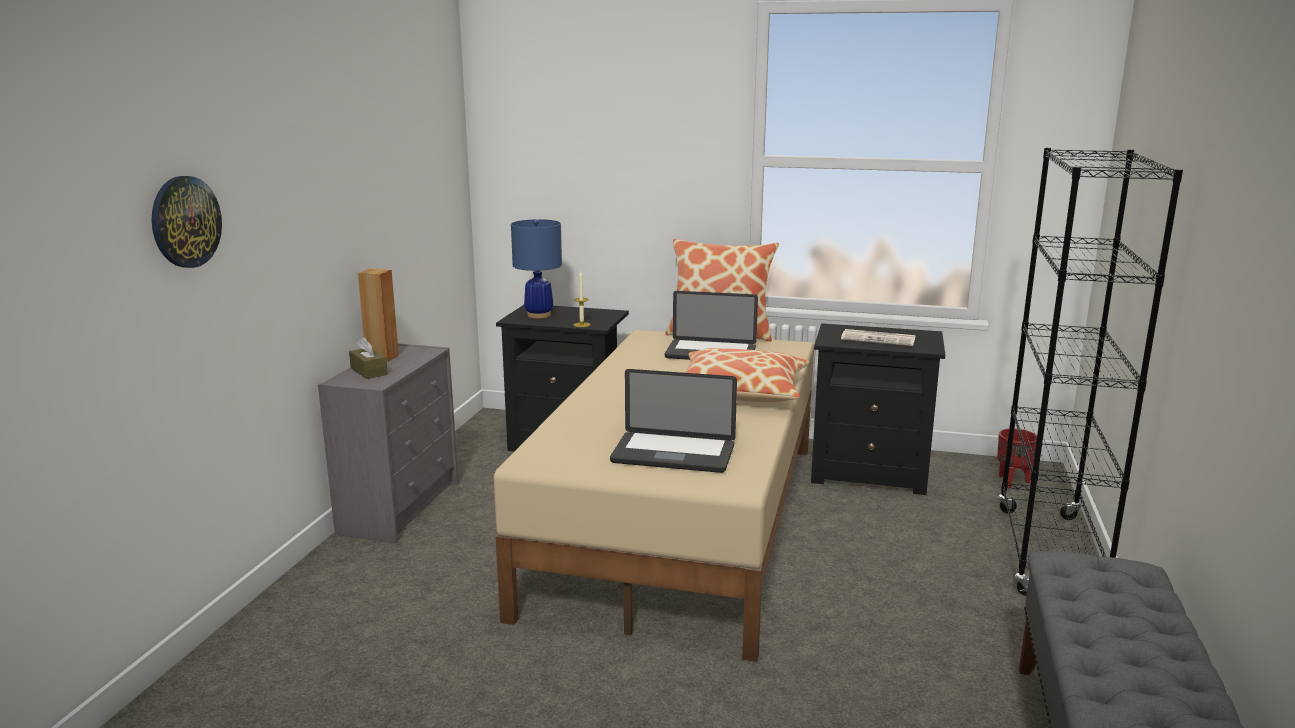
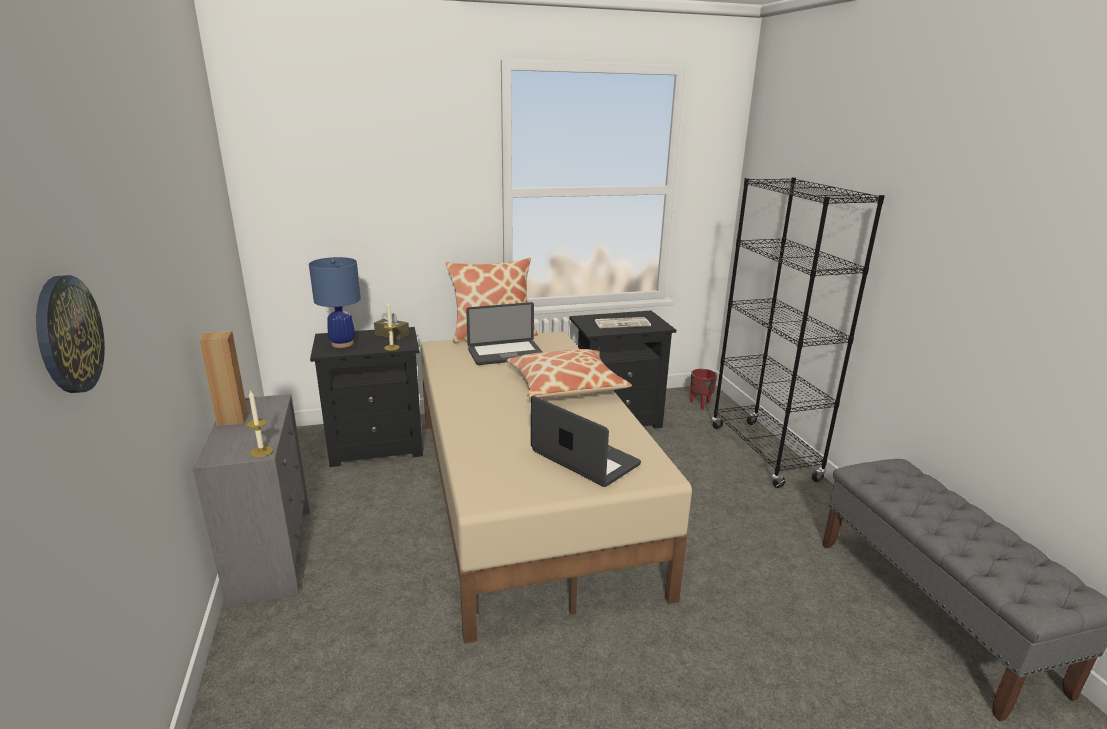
camera: 30 degrees left, 5 degrees up
brown tissue box [349,337,388,379] -> brown tissue box moved to [374,312,409,340]
laptop [610,369,737,473] -> laptop turned 120 degrees counterclockwise [531,396,641,487]
none -> candle [247,390,273,457]

